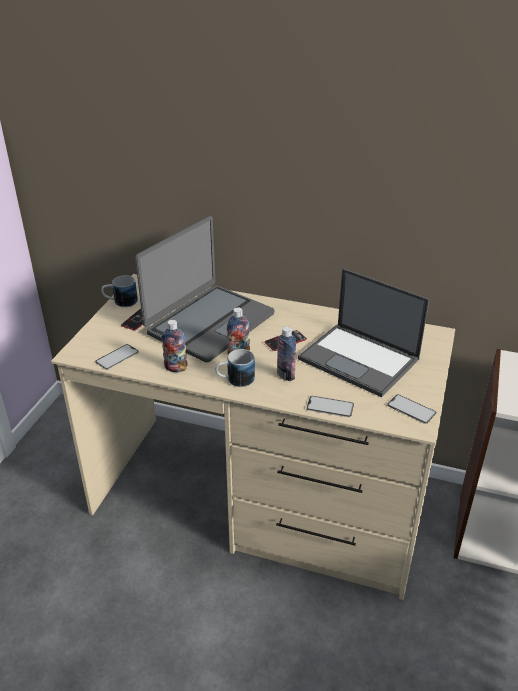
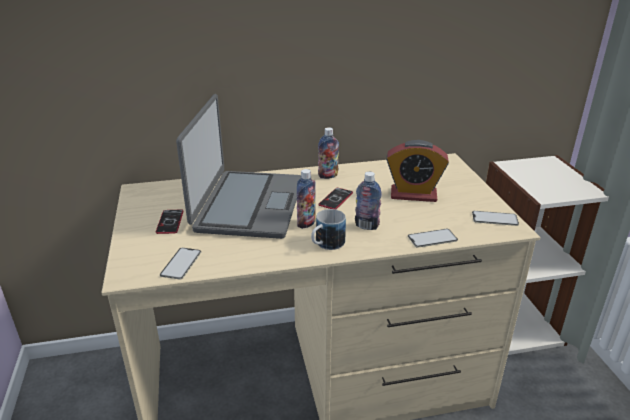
camera: 30 degrees left, 5 degrees down
mug [101,275,138,307] -> none
bottle [161,320,188,372] -> bottle moved to [318,127,339,179]
laptop [298,268,429,397] -> alarm clock [386,140,449,202]

